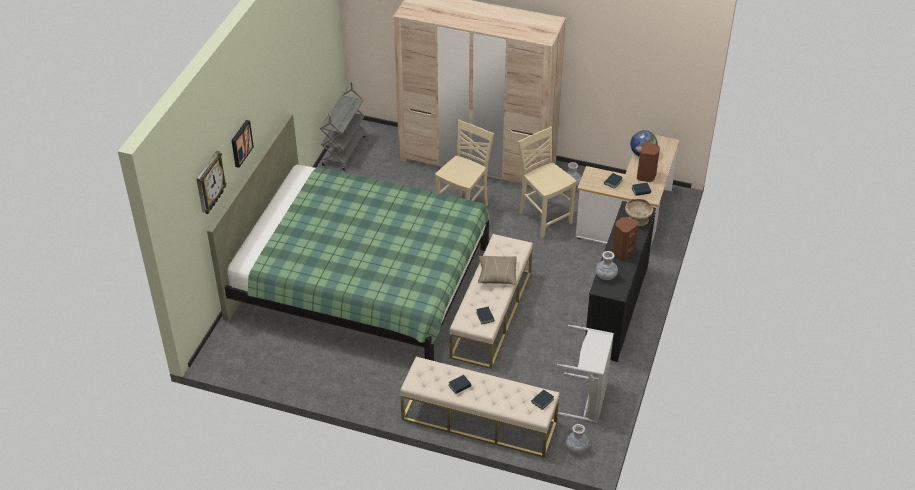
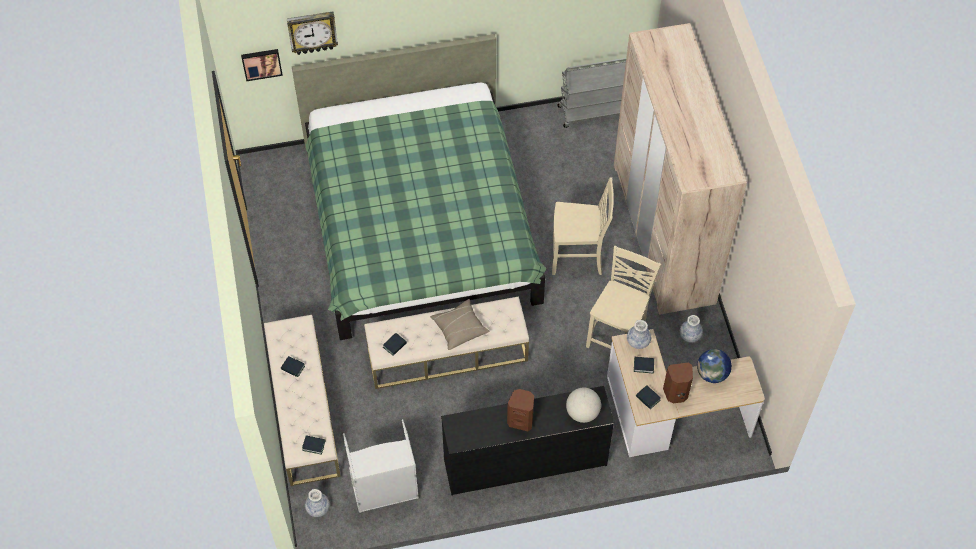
camera: 60 degrees right, 15 degrees up
picture [231,120,254,168] -> picture moved to [241,49,283,81]
vase [596,251,618,280] -> vase moved to [627,320,651,349]
beige bowl [625,198,653,226] -> globe [566,388,601,423]

